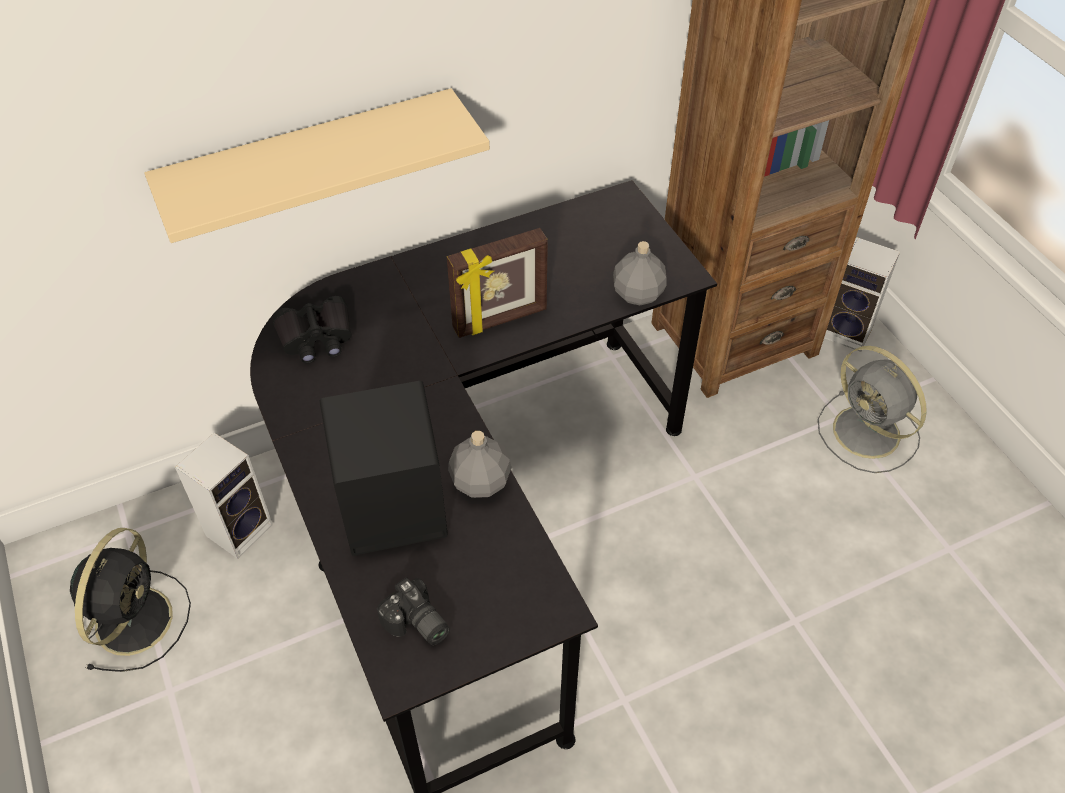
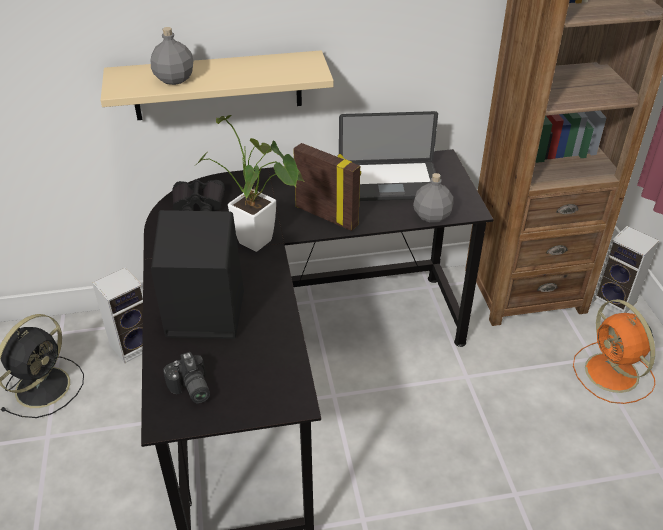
camera: 15 degrees right, 10 degrees down
picture frame [447,228,548,338] -> picture frame turned 135 degrees counterclockwise [293,143,361,231]
grey bottle [448,431,512,498] -> grey bottle moved to [151,27,194,85]
grey fan [818,346,927,473] -> orange fan [573,299,655,404]
none -> potted plant [194,115,305,252]
none -> laptop [339,111,438,201]

